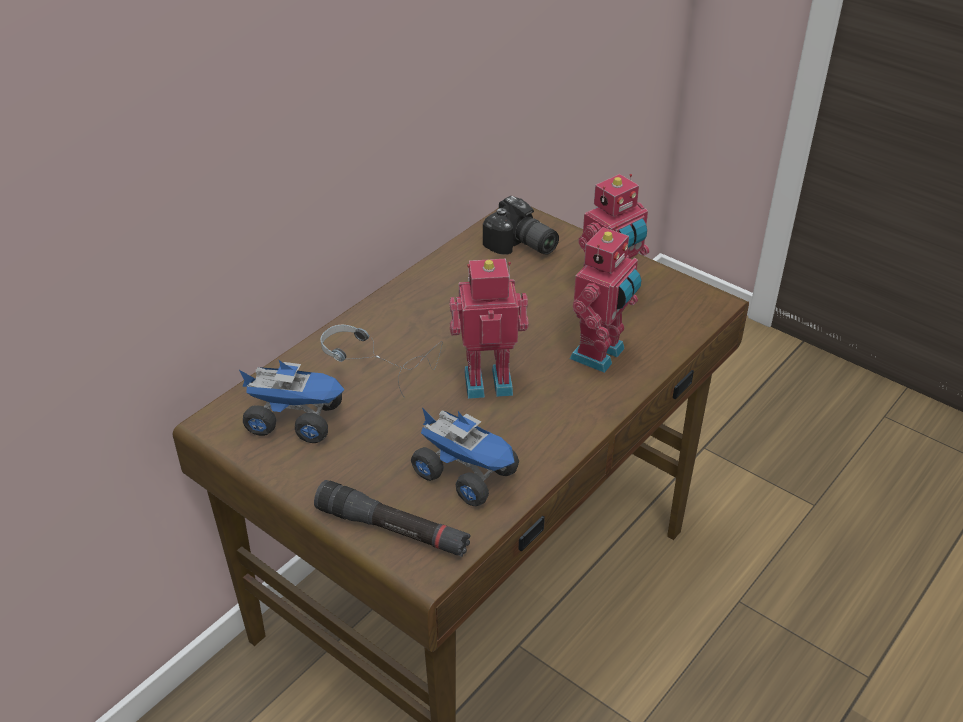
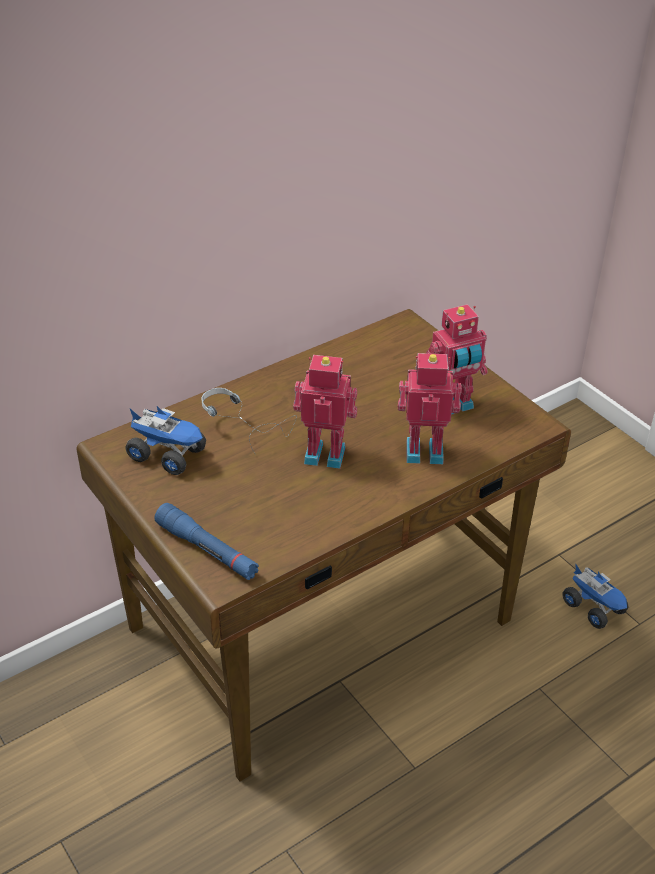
camera: 15 degrees right, 0 degrees up
black flashlight [314,480,471,557] -> blue flashlight [154,503,259,580]
toy truck [411,407,519,506] -> toy truck moved to [562,563,629,629]
camera [483,196,559,255] -> none
toy robot [570,225,642,373] -> toy robot turned 135 degrees counterclockwise [398,353,462,464]

